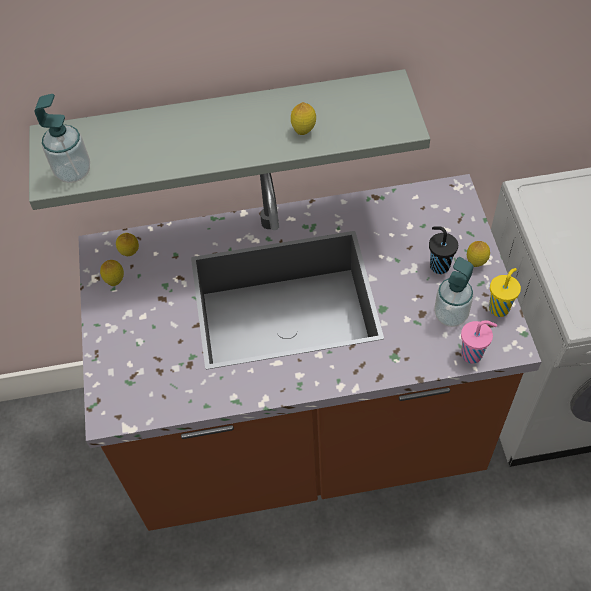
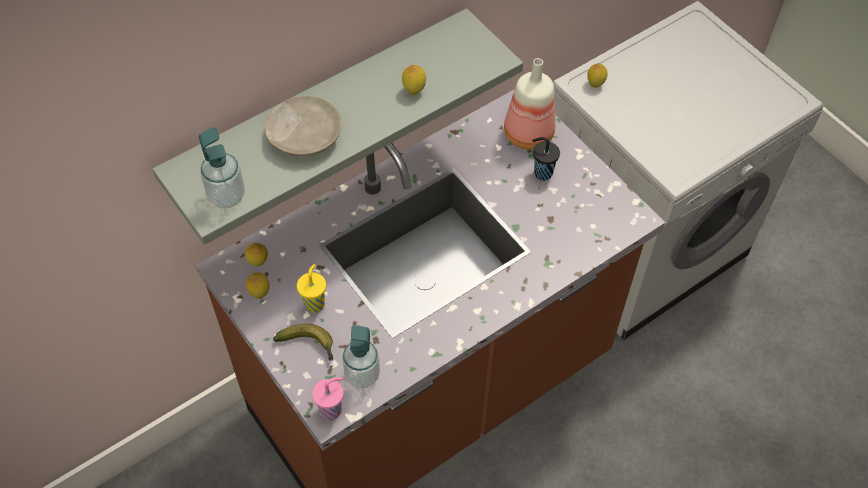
camera: 30 degrees left, 0 degrees up
soap dispenser [434,257,474,327] -> soap dispenser moved to [342,325,380,389]
pink cup [461,320,497,364] -> pink cup moved to [312,377,344,420]
lemon [467,241,490,267] -> lemon moved to [587,63,608,88]
yellow cup [489,268,521,317] -> yellow cup moved to [297,264,326,313]
none -> beige plate [265,96,341,156]
none -> banana [273,324,333,361]
none -> bottle [504,58,556,150]

